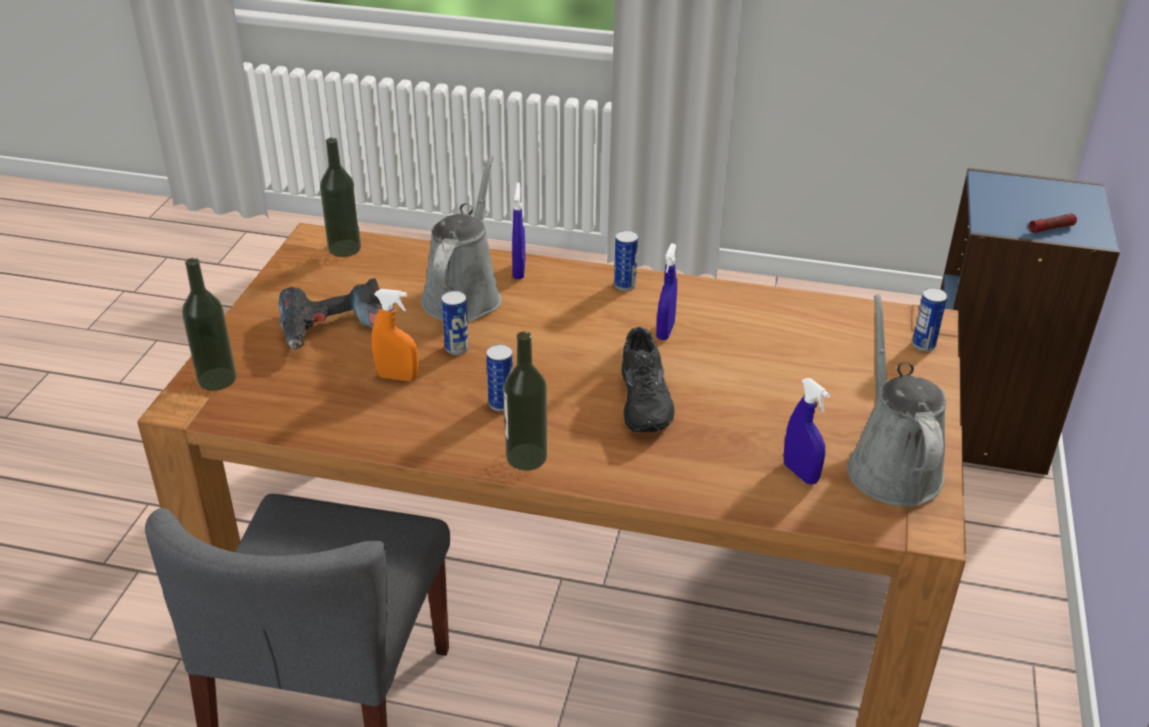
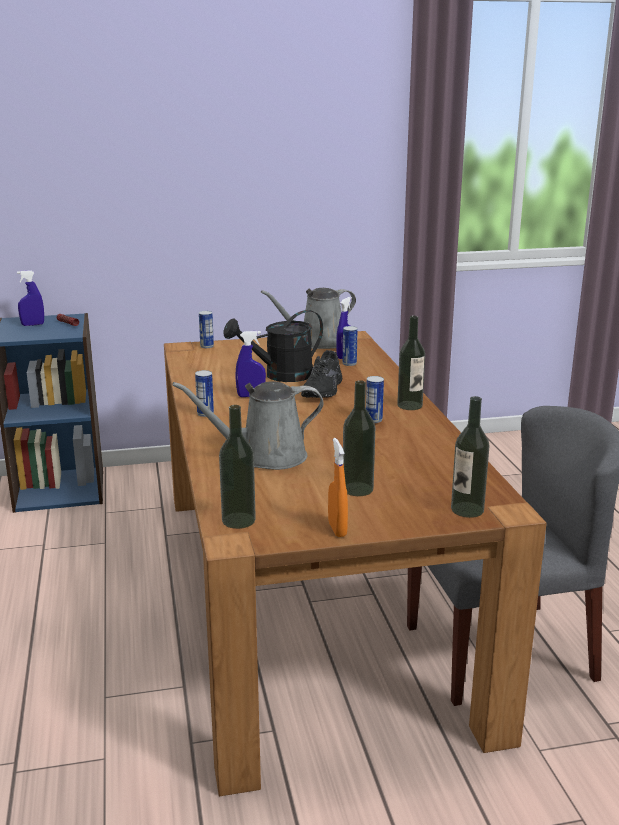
camera: 115 degrees left, 15 degrees down
power drill [278,278,382,349] -> bottle [343,380,375,496]
orange spray bottle [372,289,418,381] -> orange spray bottle moved to [328,438,348,537]
can [442,291,469,355] -> can moved to [343,326,358,366]
blue spray bottle [512,182,526,279] -> blue spray bottle moved to [17,270,44,326]
black shoe [622,327,674,432] -> black shoe turned 135 degrees clockwise [301,350,342,398]
none -> black watering can [223,310,323,382]

